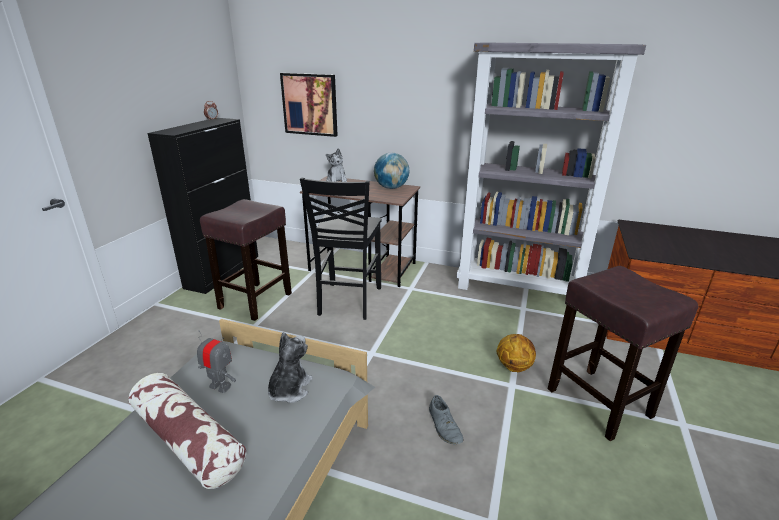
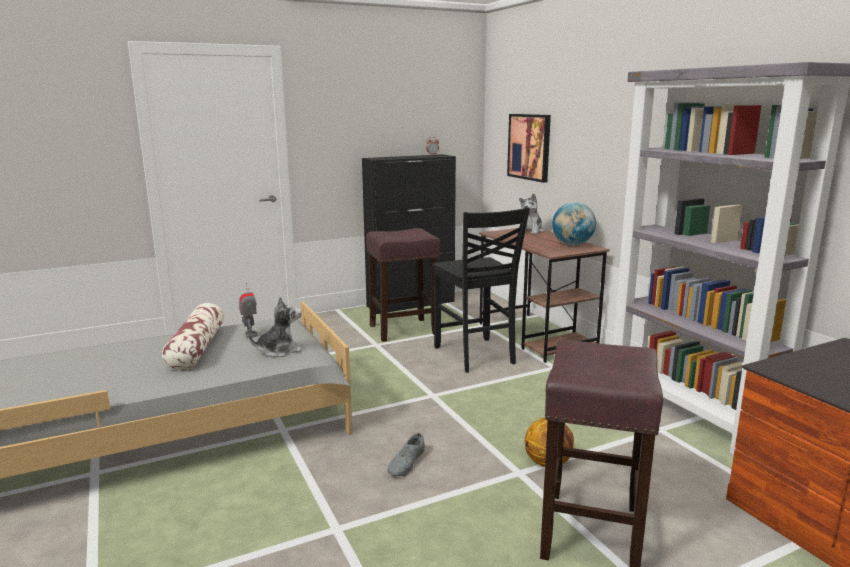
camera: 45 degrees right, 10 degrees down
black chair [300,178,382,320] -> black chair turned 75 degrees counterclockwise [432,207,530,373]

